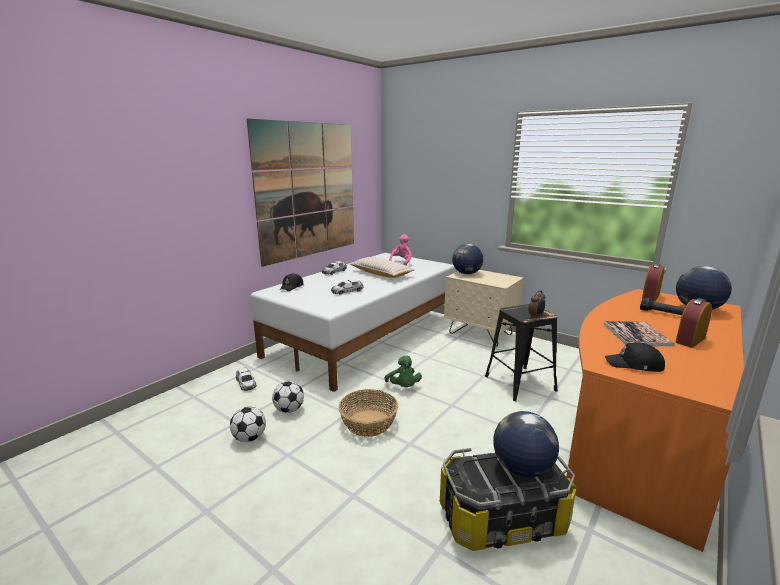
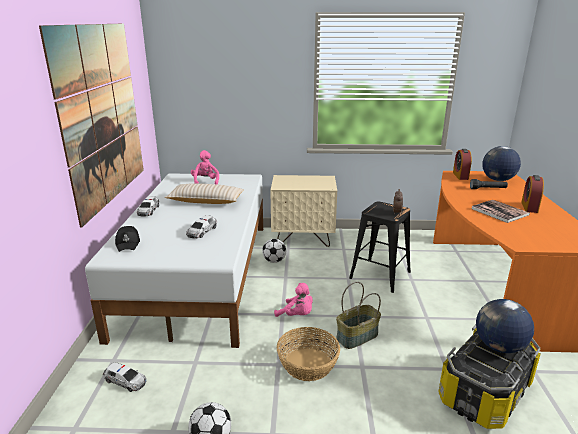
camera: 35 degrees left, 5 degrees up
football [272,381,304,413] -> football moved to [262,239,286,263]
green plush toy [384,356,422,387] -> pink plush toy [274,283,313,317]
globe [452,244,483,275] -> none
black cap [604,342,665,372] -> none
none -> basket [336,282,381,349]

